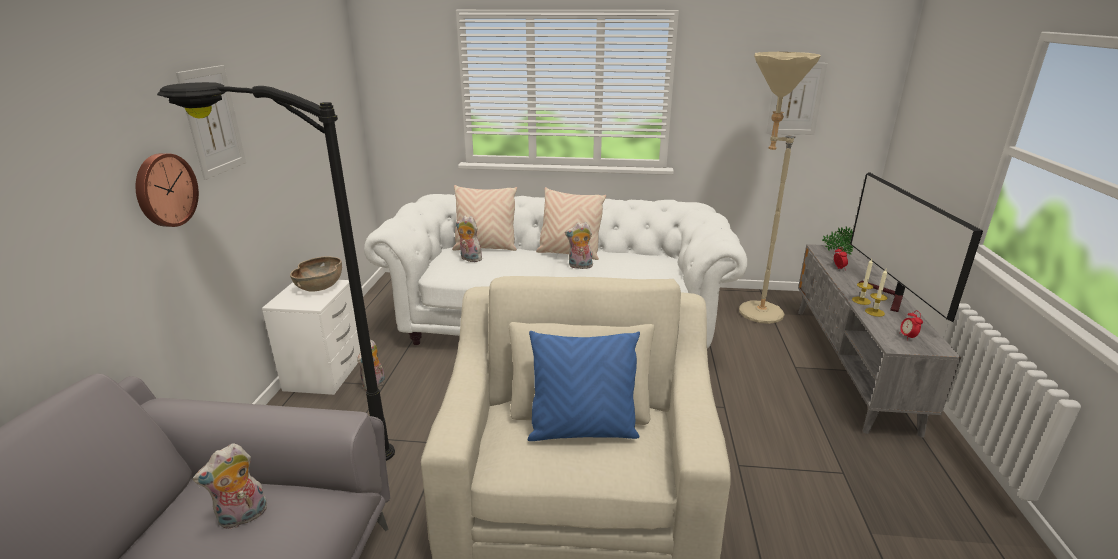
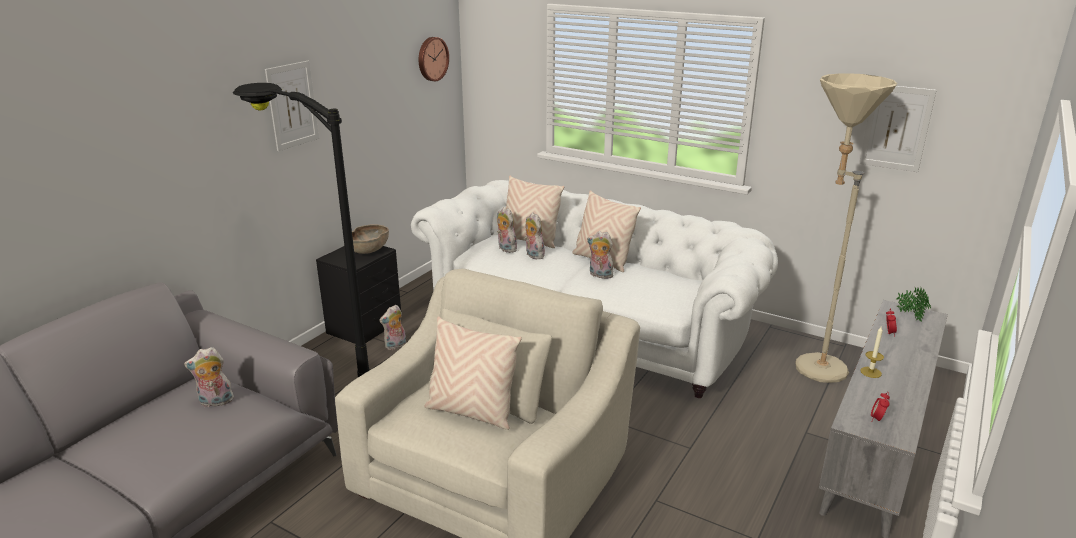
camera: 25 degrees right, 0 degrees up
wall clock [136,153,199,227] -> wall clock moved to [419,37,449,81]
white nightstand [262,280,360,395] -> black nightstand [316,246,401,344]
blue pillow [528,331,640,441] -> beige pillow [424,316,522,430]
television [850,172,983,322] -> none
candle [865,269,888,317] -> none
none -> plush toy [524,212,545,260]

